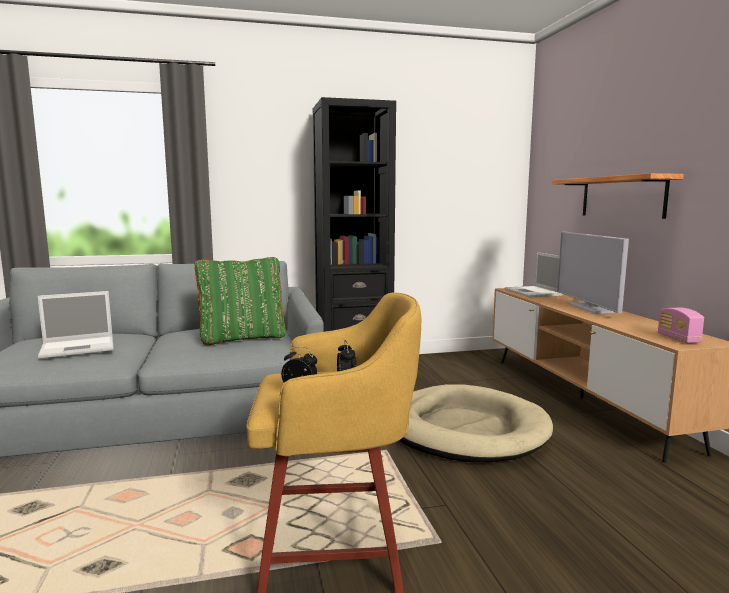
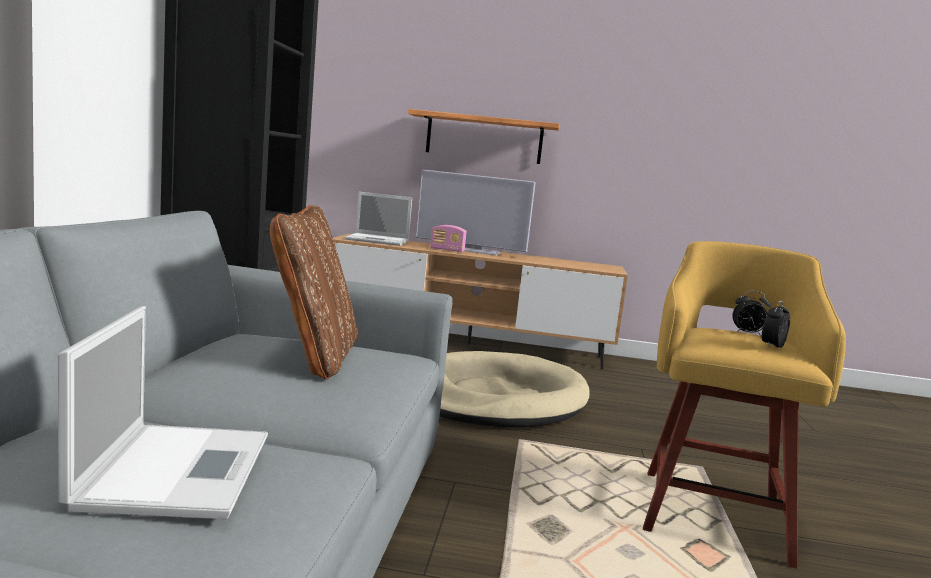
camera: 70 degrees left, 0 degrees up
green pillow [194,257,286,345] -> brown pillow [270,205,358,379]
radio [658,307,704,344] -> radio moved to [430,225,467,252]

